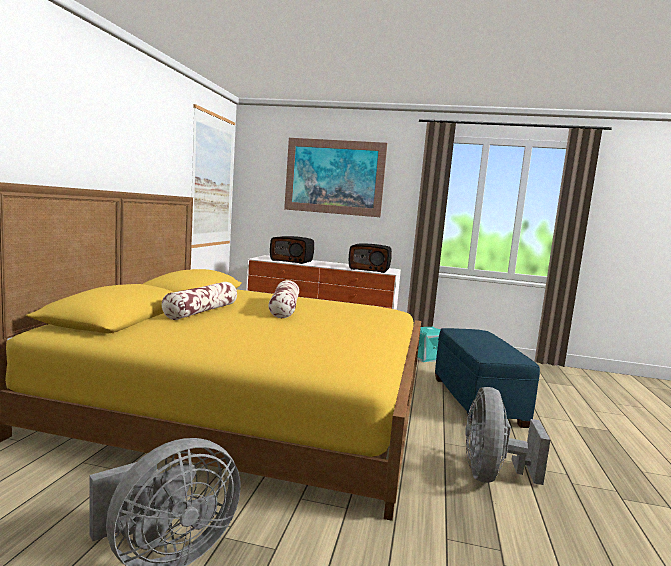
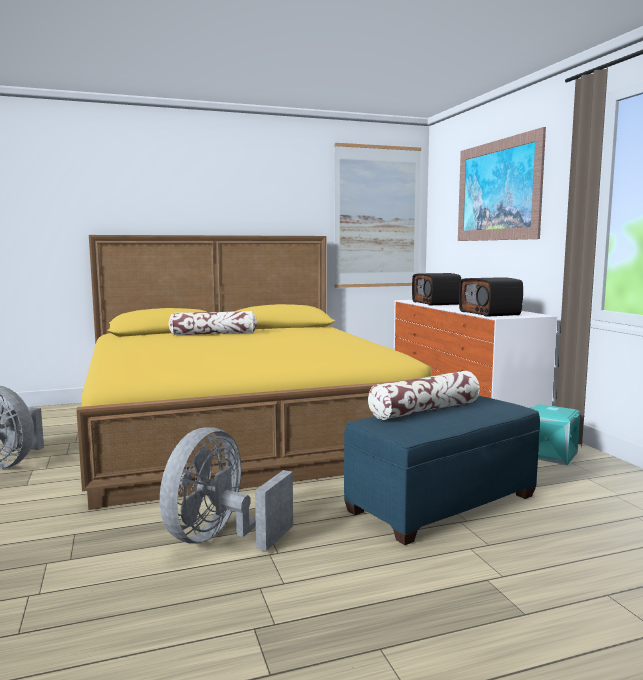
camera: 60 degrees right, 0 degrees up
pillow [268,280,299,318] -> pillow moved to [368,371,480,420]
grey fan [465,387,550,485] -> grey fan turned 45 degrees counterclockwise [160,427,293,551]

